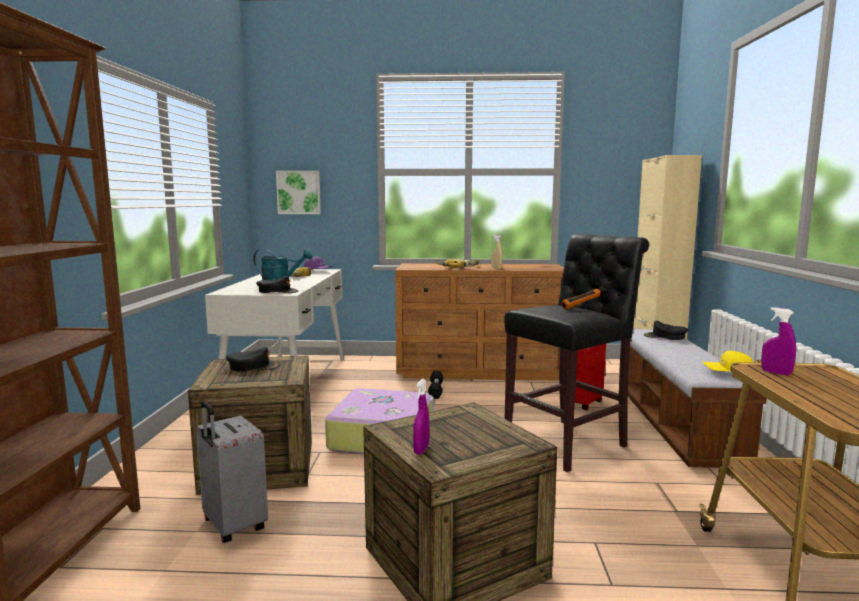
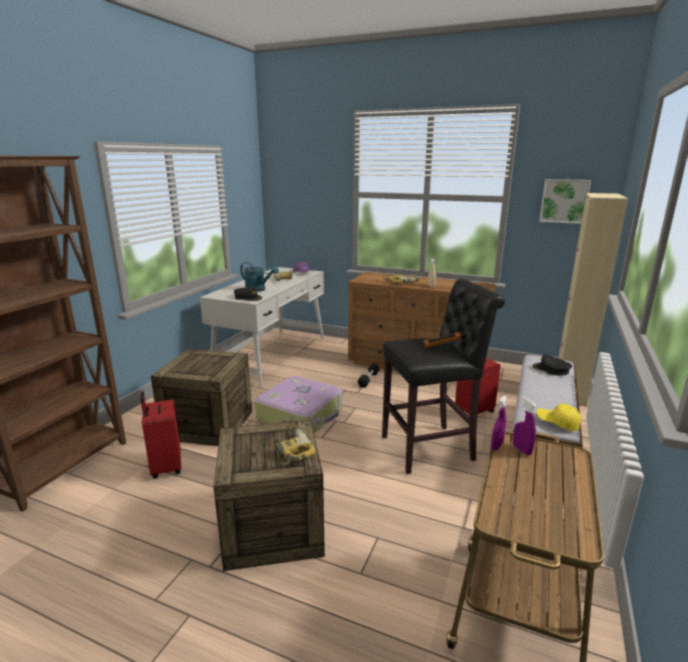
camera: 20 degrees right, 10 degrees up
grey suitcase [196,401,268,543] -> red suitcase [140,391,181,479]
black cap [226,347,280,372] -> none
picture [276,171,321,214] -> picture moved to [539,179,591,224]
purple spray bottle [413,379,429,454] -> purple spray bottle moved to [491,395,507,451]
none -> power drill [272,426,315,465]

